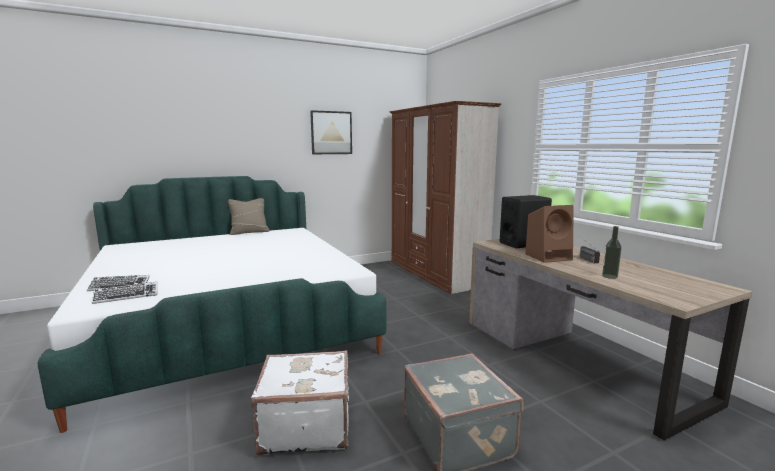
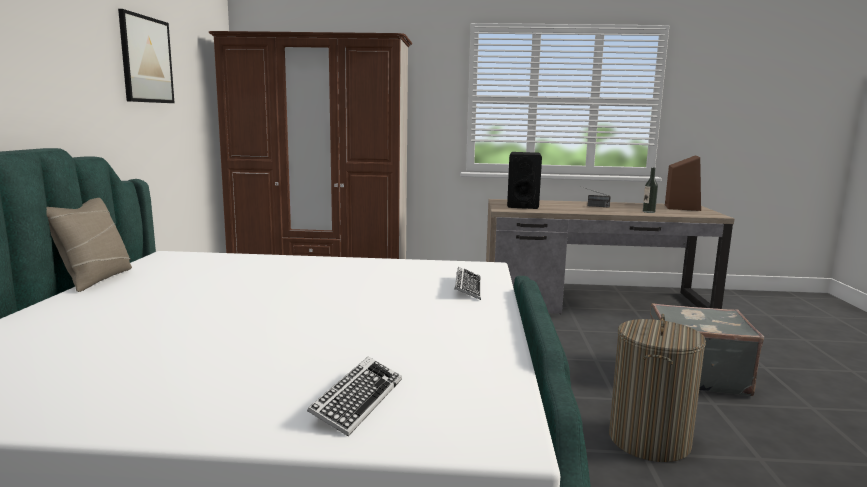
camera: 60 degrees left, 0 degrees up
keyboard [92,282,158,304] -> keyboard moved to [454,267,481,300]
white suitcase [251,350,349,456] -> laundry basket [609,314,706,462]
brown speaker [525,205,574,263] -> brown speaker moved to [665,155,701,211]

